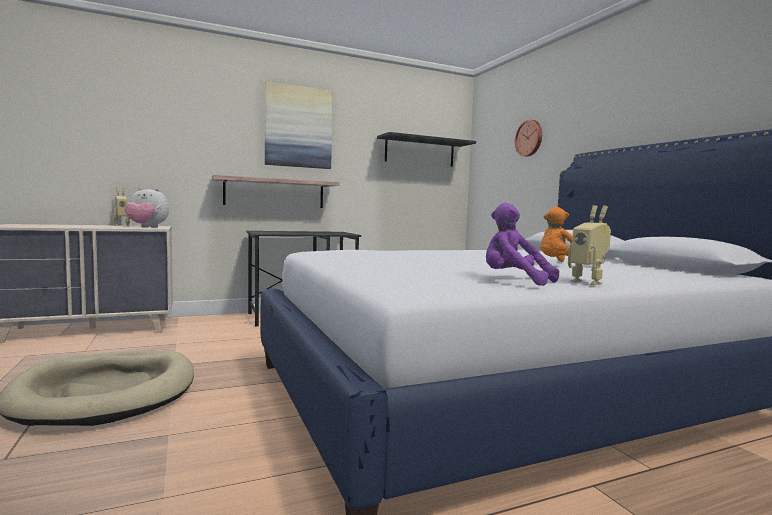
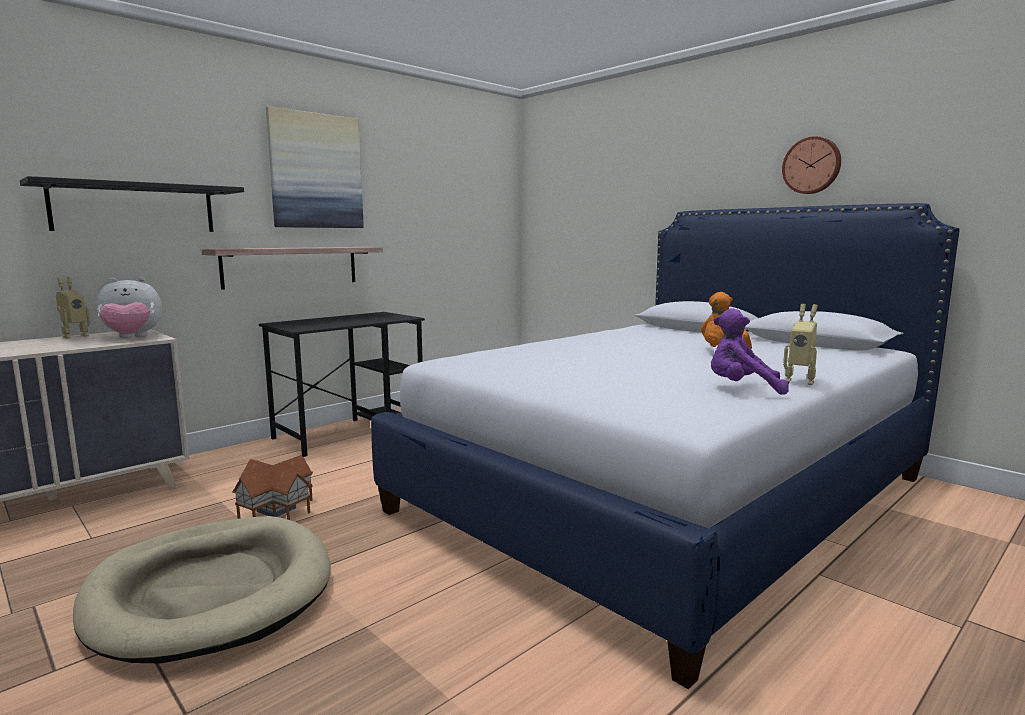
camera: 20 degrees left, 5 degrees up
black shelf [377,132,476,167] -> black shelf moved to [20,176,244,232]
wall clock [515,120,542,156] -> wall clock moved to [782,136,841,194]
none -> toy house [232,455,313,520]

